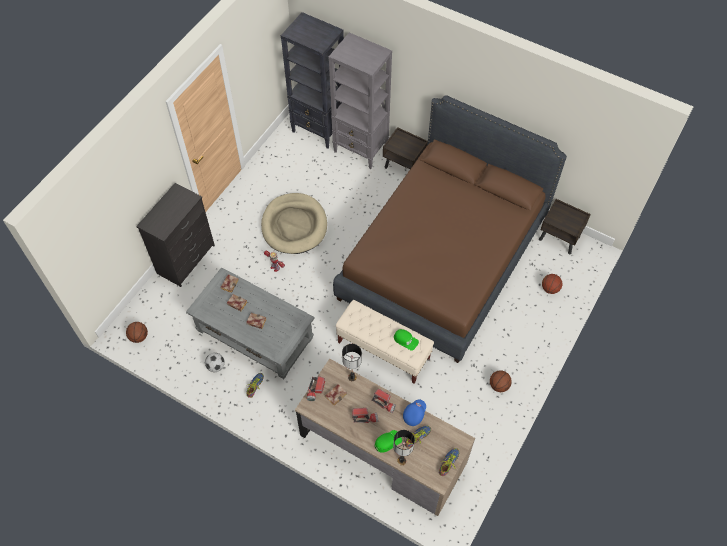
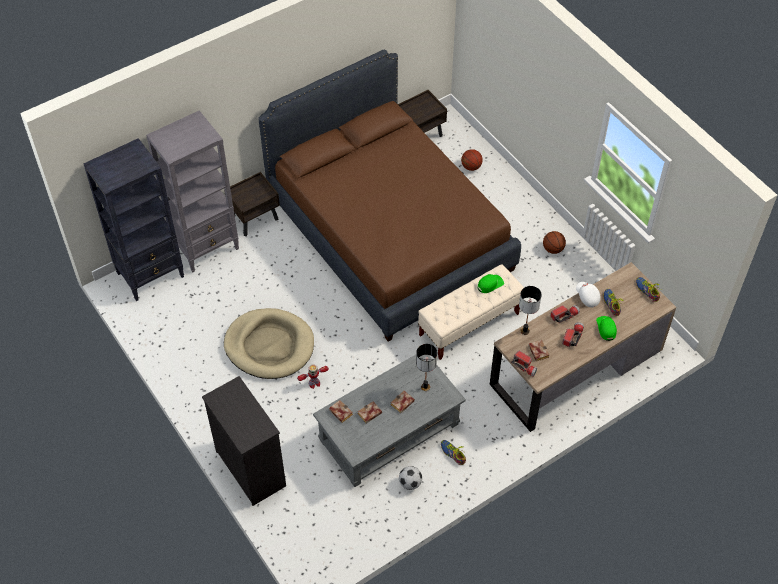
camera: 65 degrees left, 5 degrees down
basketball [126,322,148,343] -> none
table lamp [393,430,415,465] -> table lamp moved to [416,344,438,391]
blue cap [403,400,426,426] -> white cap [576,282,601,308]

